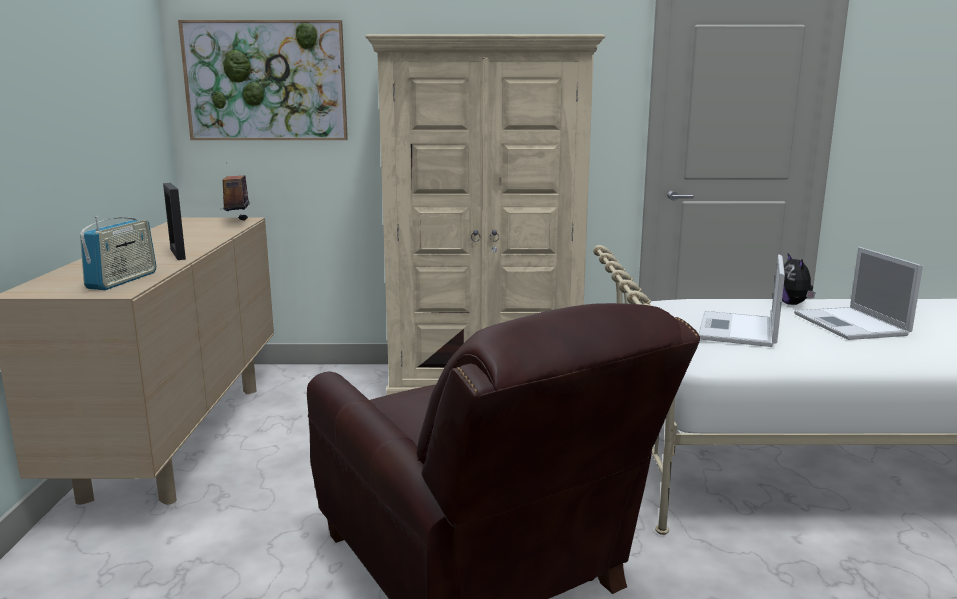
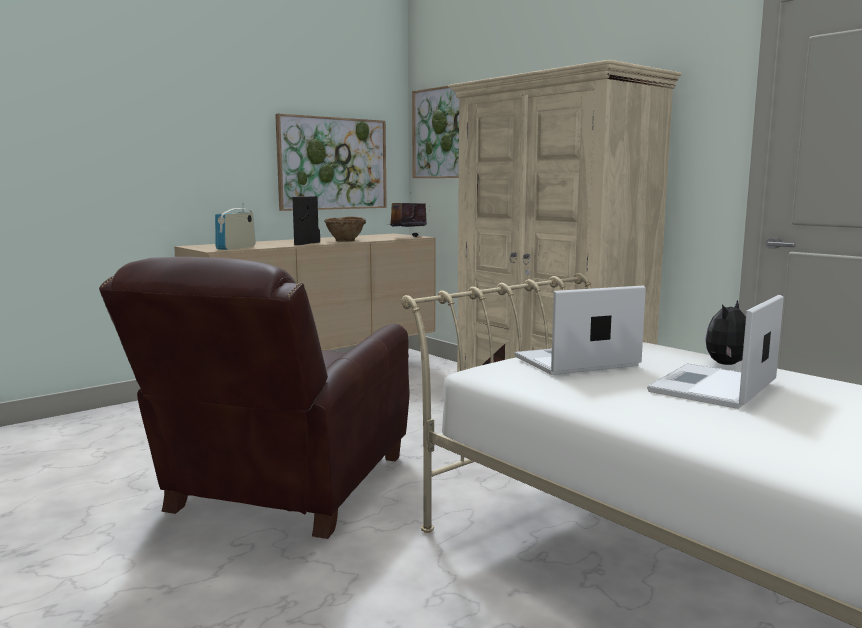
camera: 50 degrees right, 5 degrees down
radio [80,216,156,290] -> radio turned 135 degrees clockwise [215,203,256,250]
none -> picture [275,114,387,211]
none -> brown bowl [324,216,366,242]

